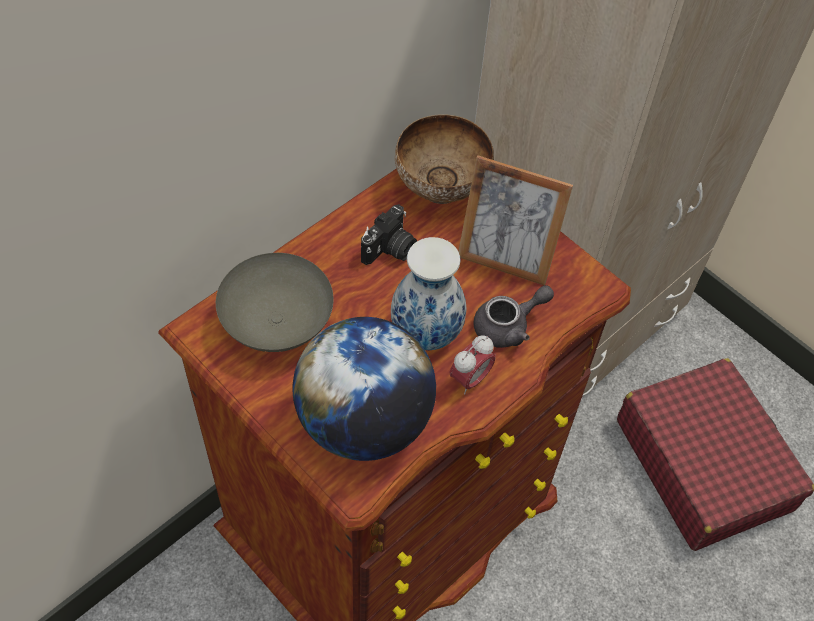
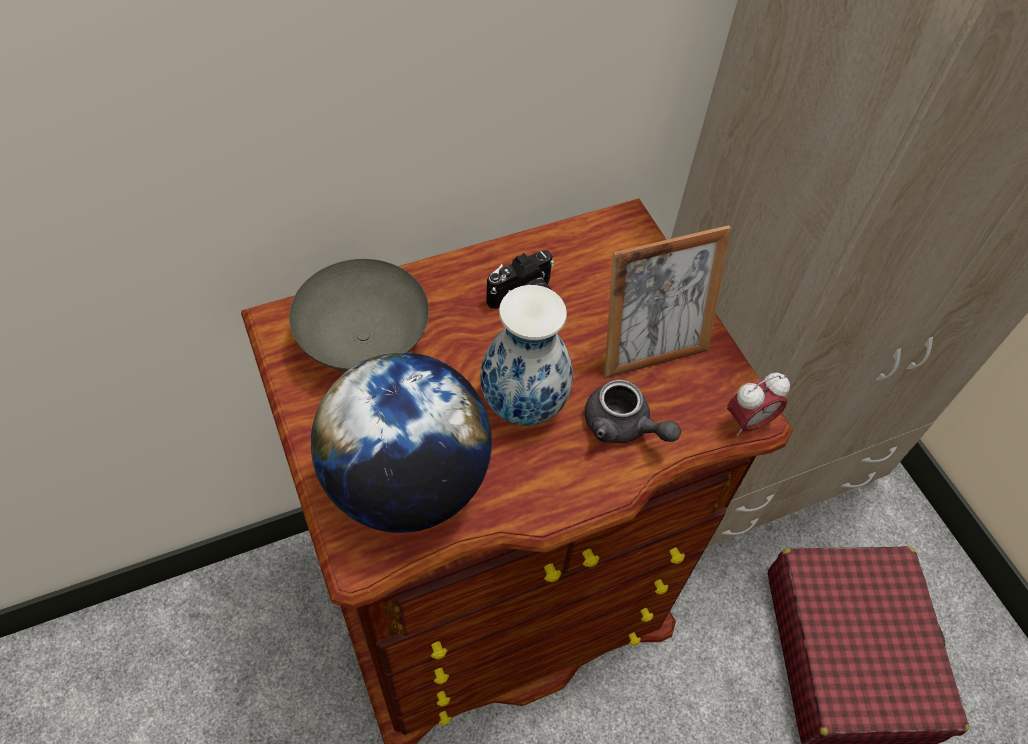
camera: 20 degrees right, 0 degrees up
bowl [395,115,494,204] -> none
alarm clock [449,335,495,394] -> alarm clock moved to [727,373,790,436]
picture frame [458,155,573,285] -> picture frame turned 60 degrees counterclockwise [604,225,731,378]
grey teapot [473,285,554,348] -> grey teapot turned 45 degrees clockwise [585,379,681,443]

